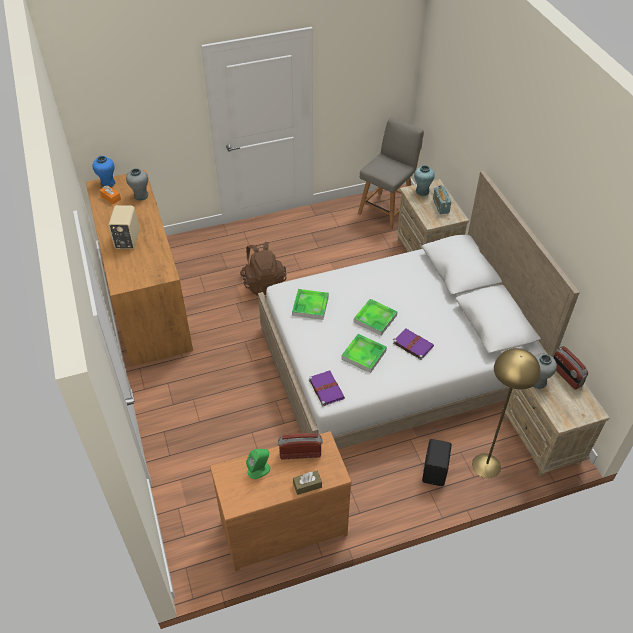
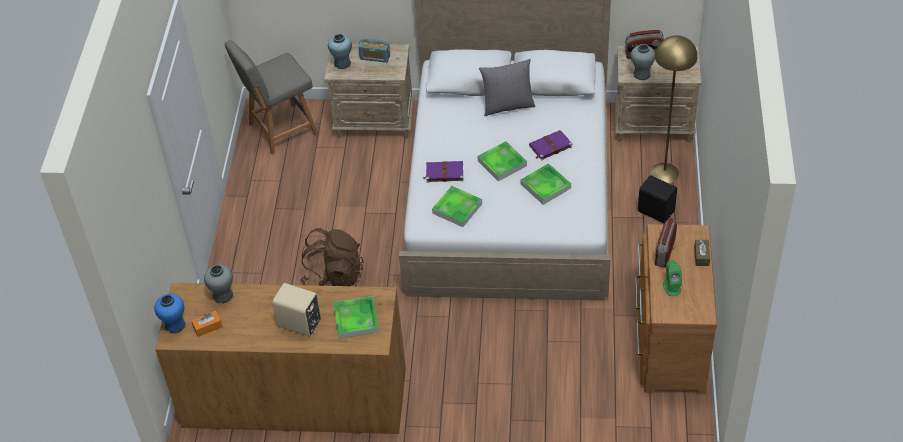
camera: 65 degrees left, 0 degrees up
purple book [309,371,345,406] -> purple book moved to [423,161,463,183]
grey chair [358,117,424,230] -> grey chair turned 90 degrees counterclockwise [225,40,318,155]
none -> tray [333,296,379,339]
none -> grey pillow [479,59,535,116]

